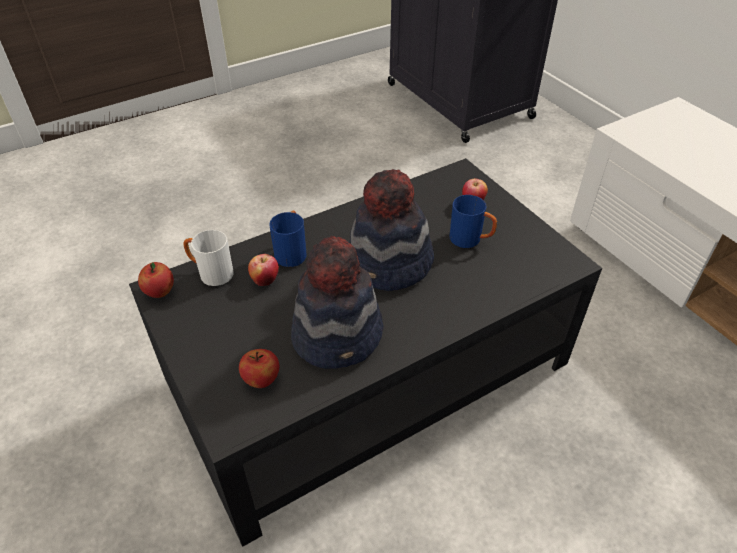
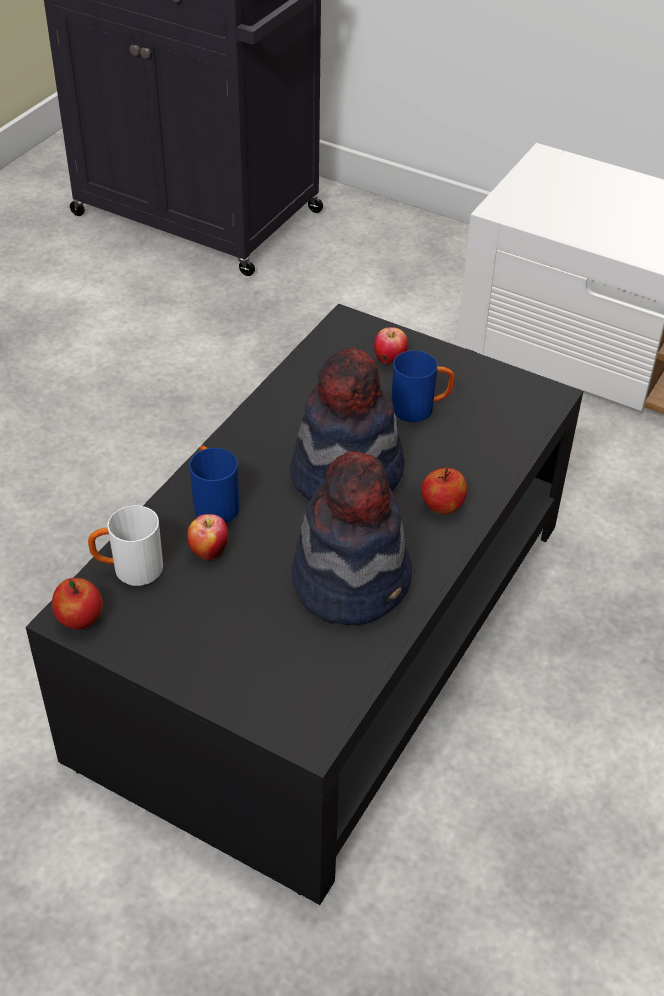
camera: 30 degrees left, 0 degrees up
apple [239,349,279,388] -> apple moved to [421,468,467,515]

